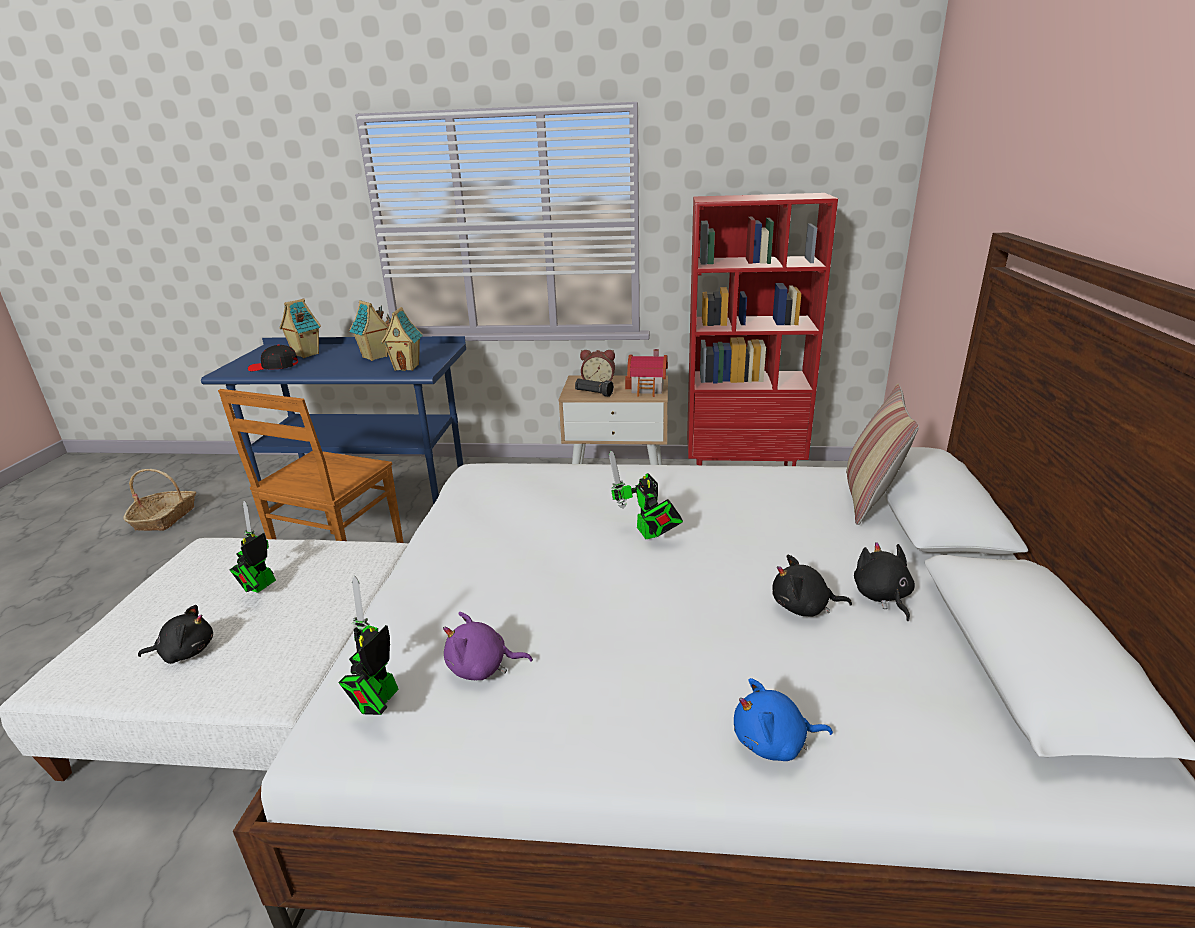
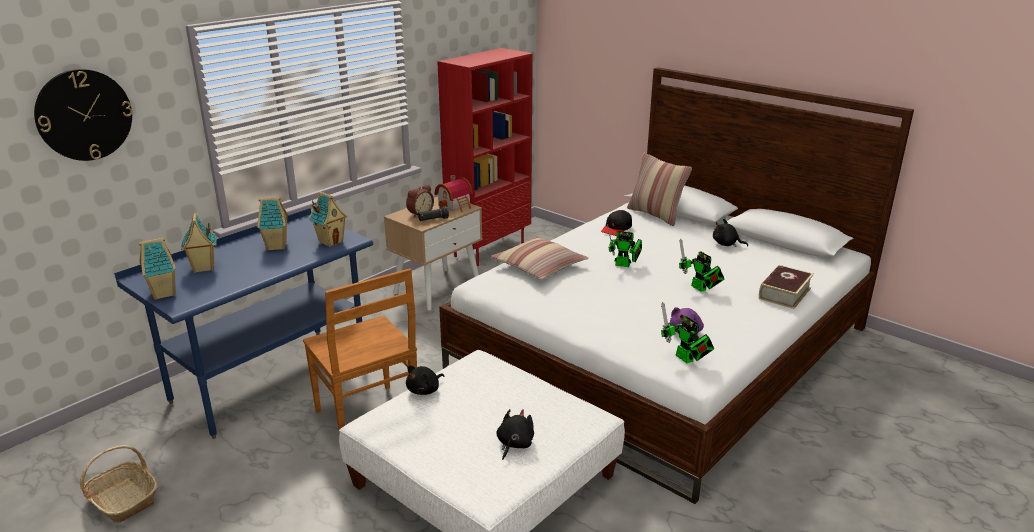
camera: 55 degrees left, 0 degrees up
toy robot [230,501,276,593] -> toy robot moved to [679,238,724,292]
black cap [248,344,298,371] -> black cap moved to [601,210,632,236]
blue plush toy [734,678,833,761] -> book [759,265,814,309]
black plush toy [772,555,852,617] -> black plush toy moved to [406,365,444,395]
none -> wall clock [34,69,133,161]
none -> toy house [139,238,176,300]
none -> pillow [491,237,589,280]

